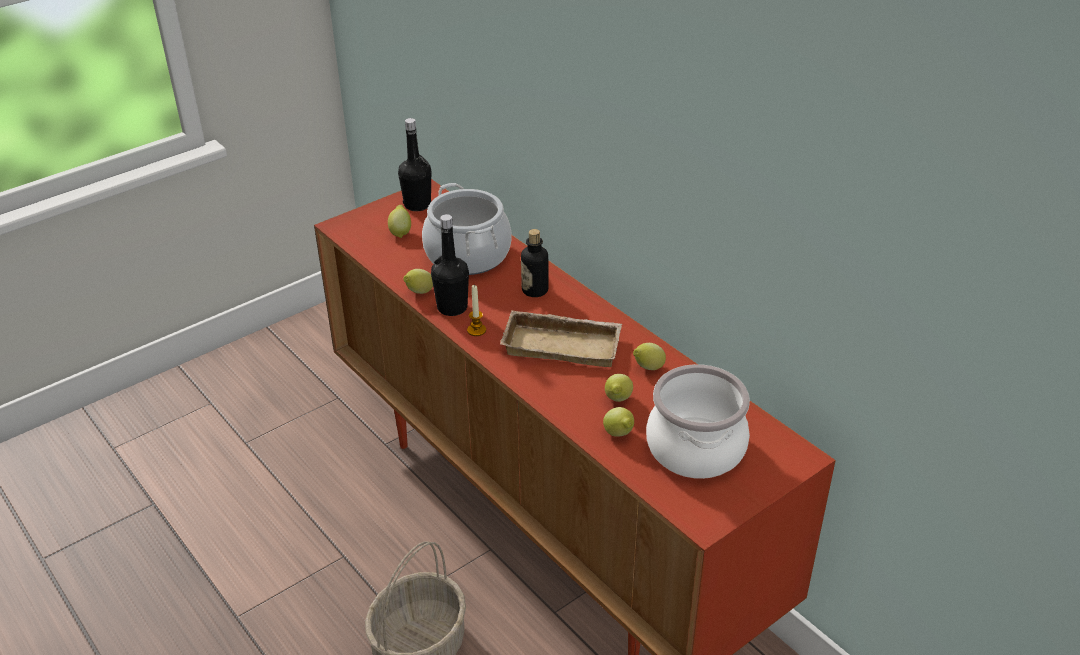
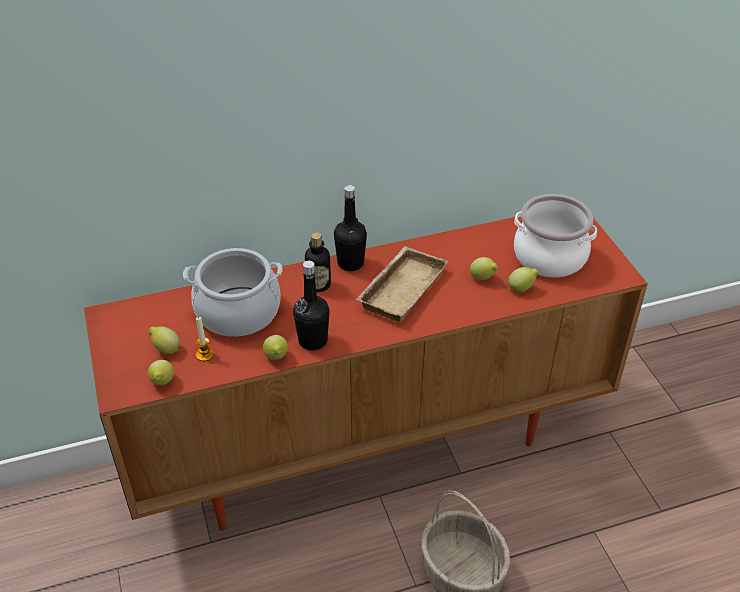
camera: 70 degrees left, 5 degrees up
black bottle [398,118,431,211] -> black bottle moved to [334,185,367,271]
candle [467,285,486,336] -> candle moved to [196,317,214,361]
lemon [633,343,666,370] -> lemon moved to [148,360,174,385]

